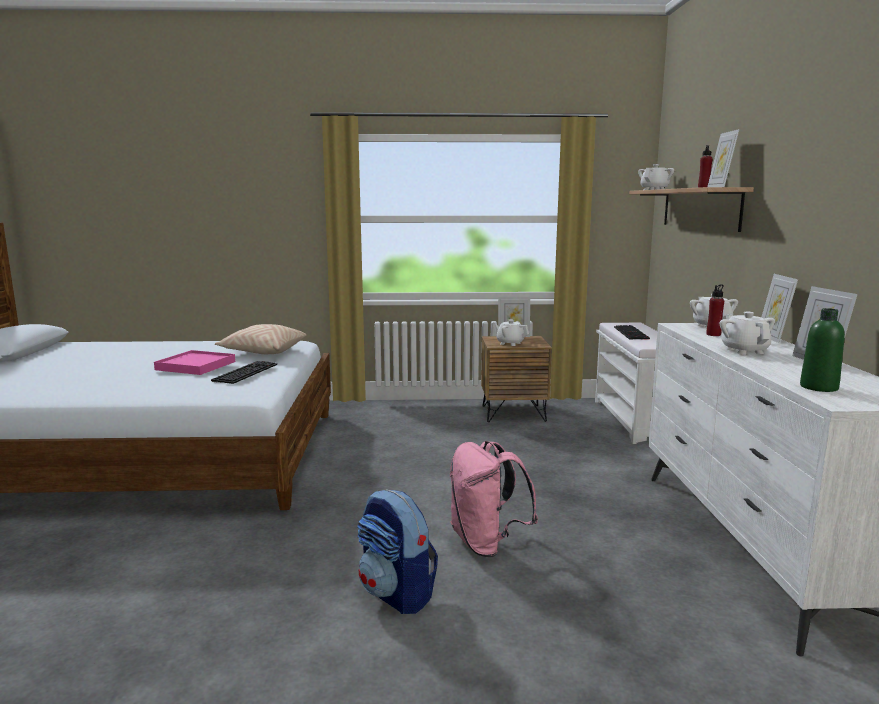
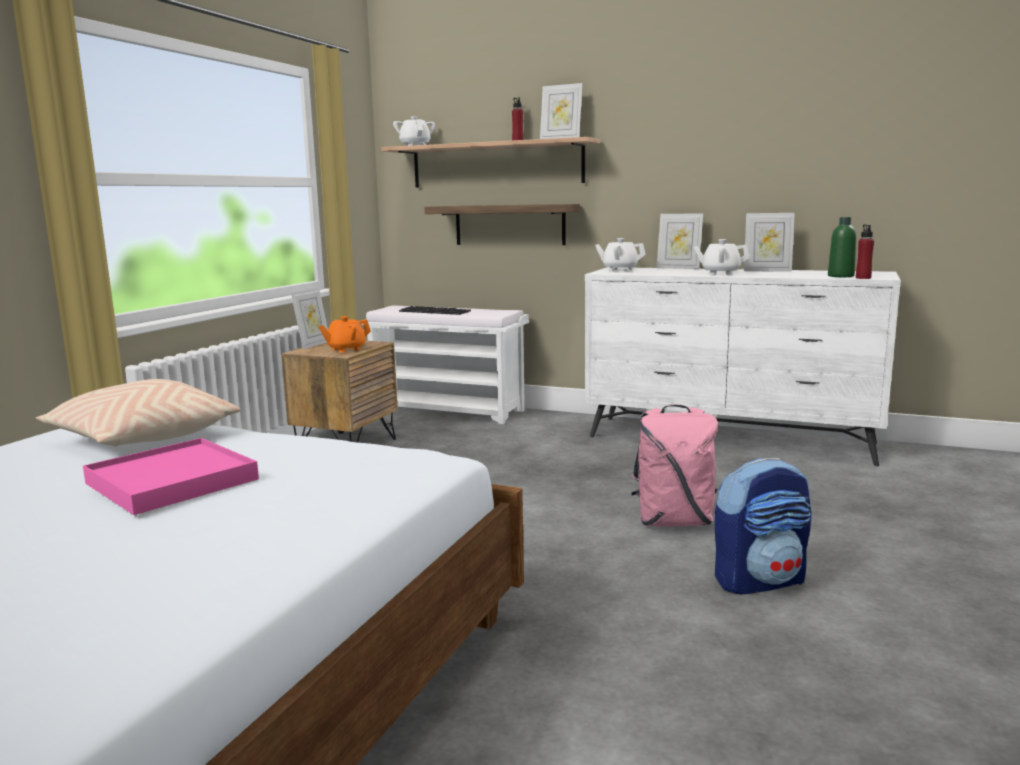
camera: 65 degrees left, 0 degrees up
keyboard [211,361,277,384] -> none
white teapot [492,319,529,346] -> orange teapot [319,316,371,353]
red bottle [706,284,724,336] -> red bottle moved to [856,224,874,279]
none -> shelf [425,204,580,245]

